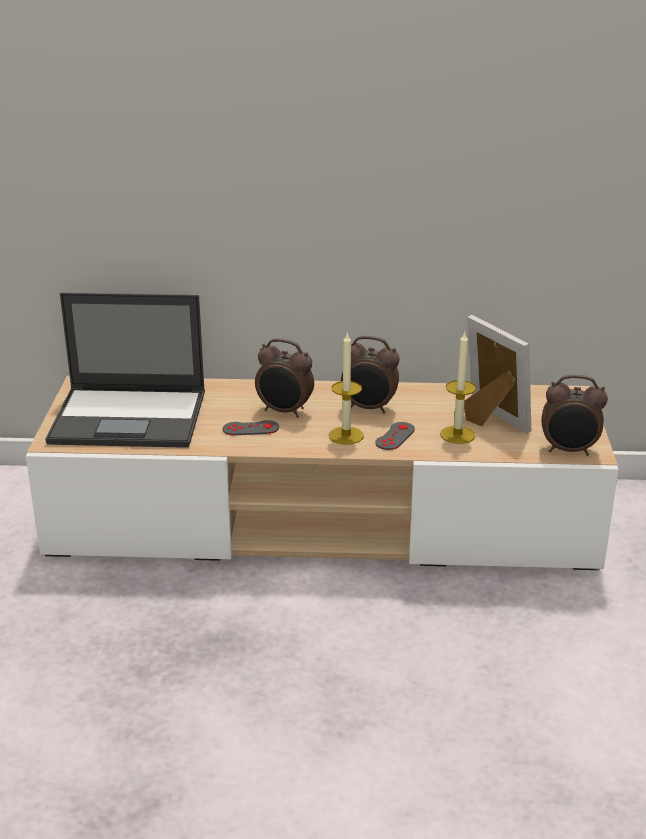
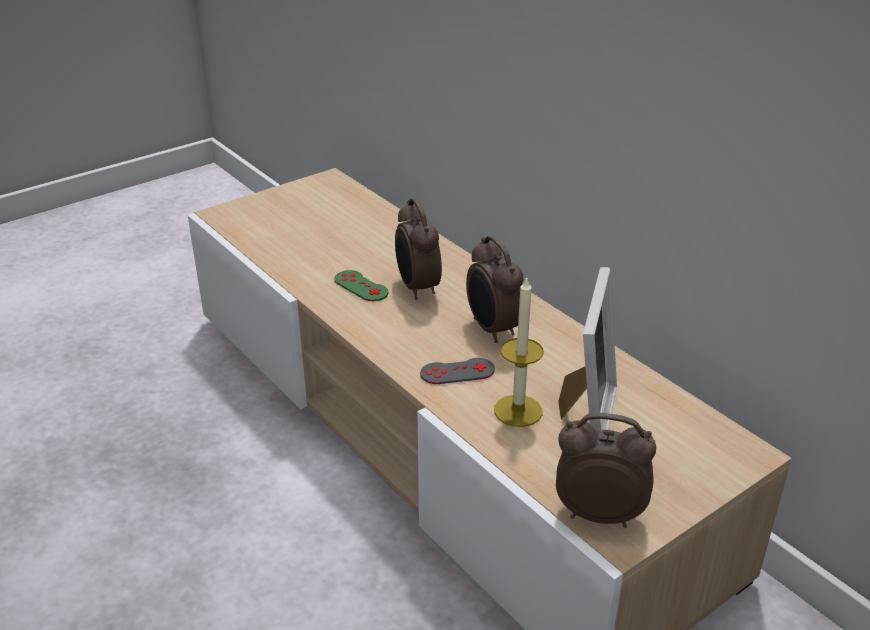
camera: 50 degrees right, 5 degrees up
laptop [45,293,205,448] -> none
grey game controller [223,420,279,435] -> green game controller [334,270,389,301]
candle [329,331,364,445] -> none
alarm clock [541,375,608,456] -> alarm clock turned 135 degrees clockwise [556,413,656,528]

